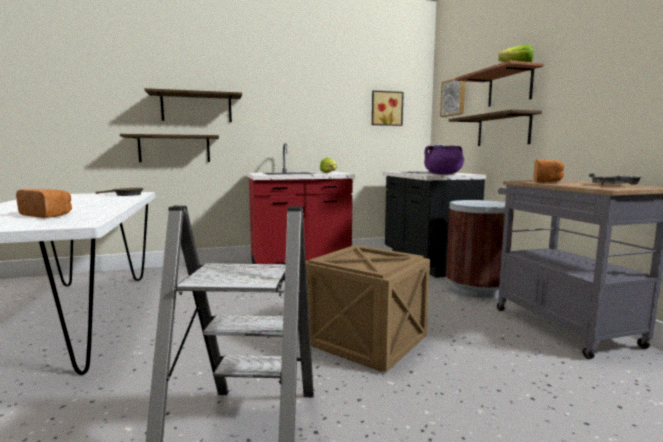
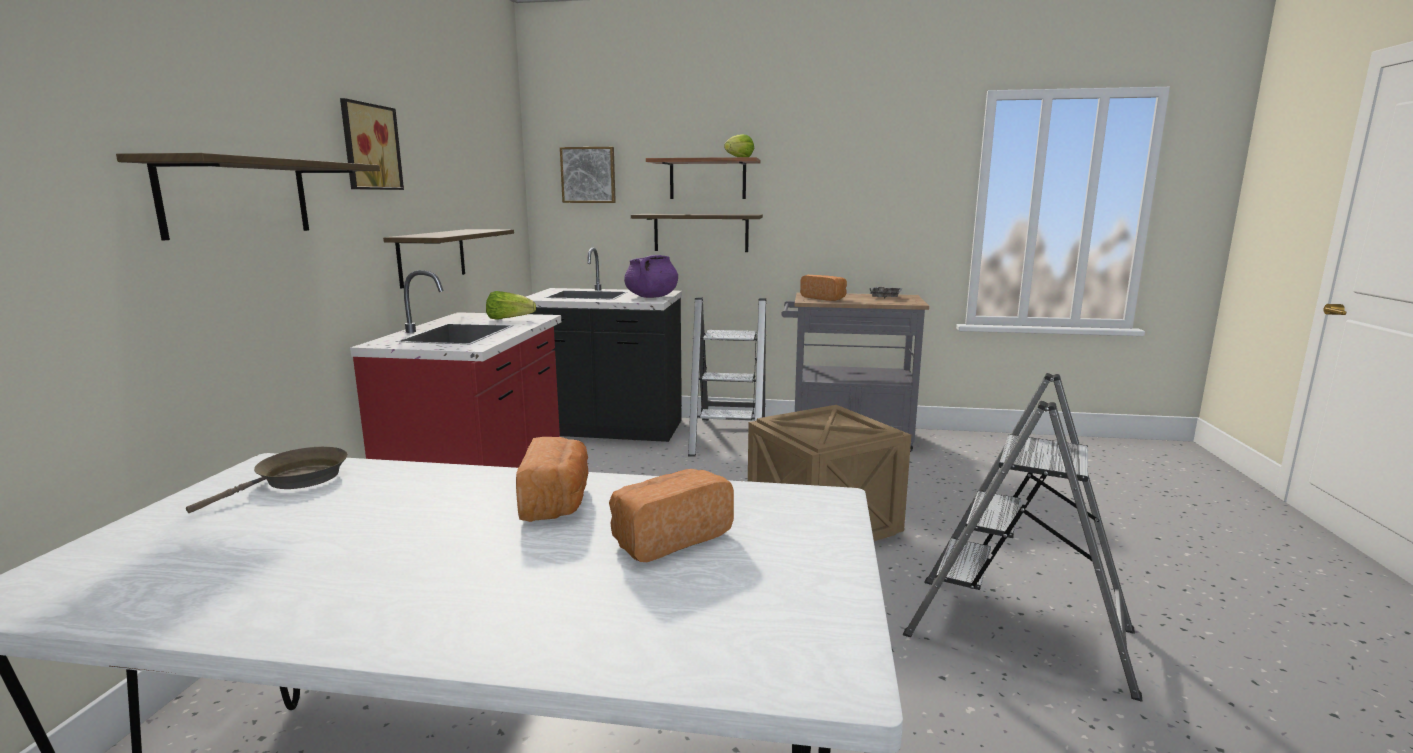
camera: 65 degrees left, 5 degrees up
shelf [120,134,219,162] -> shelf moved to [383,229,514,289]
picture [372,90,404,126] -> picture moved to [340,98,404,190]
brown trash can [446,200,514,298] -> grey step ladder [688,297,767,457]
none -> bread [516,437,588,522]

